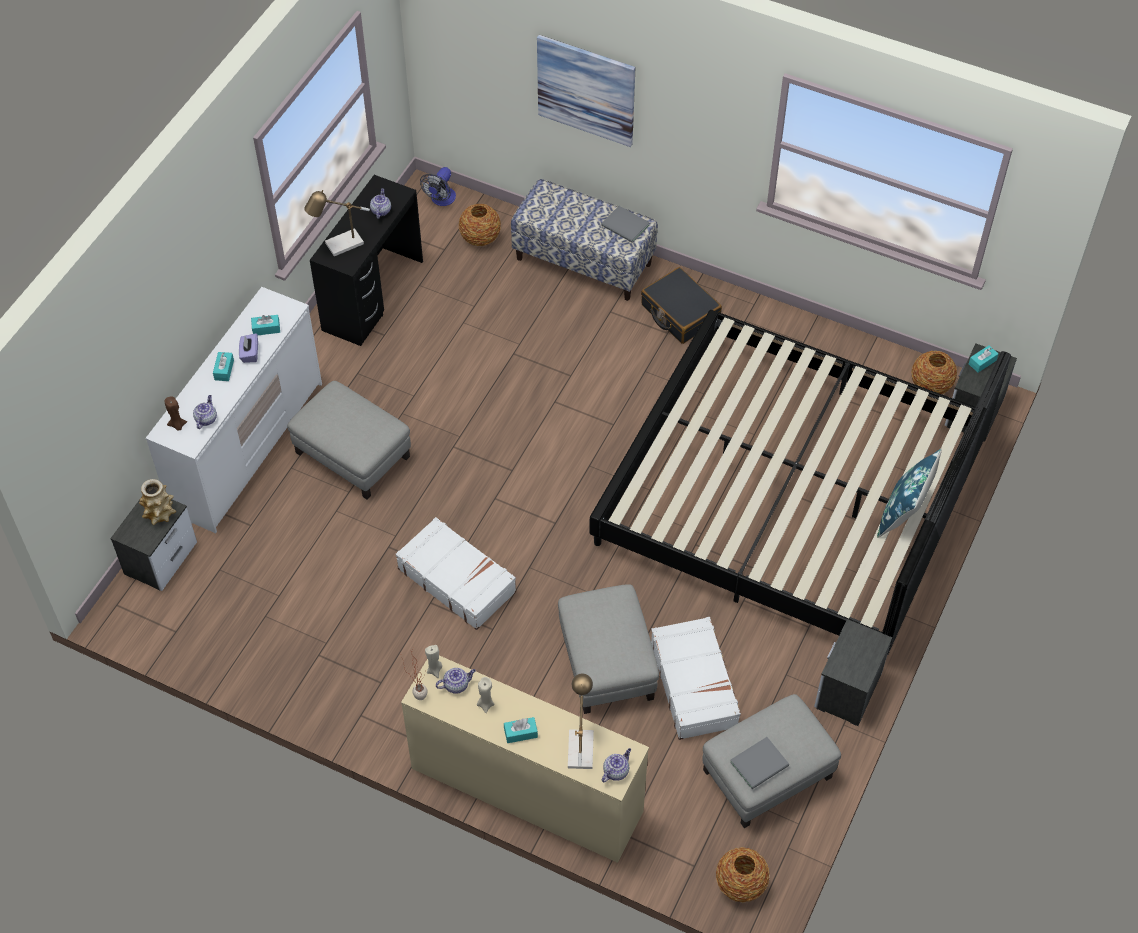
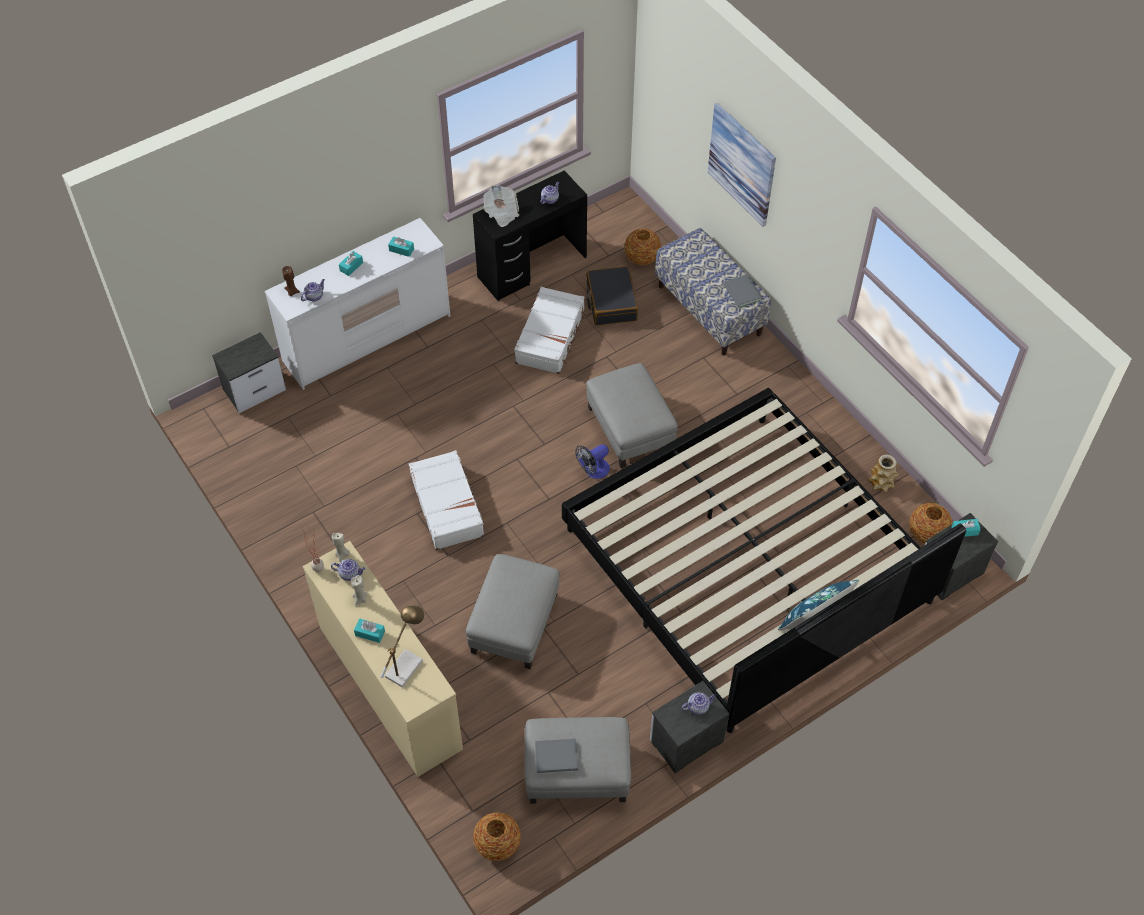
camera: 30 degrees right, 0 degrees up
vase [139,479,176,525] -> vase moved to [867,455,899,493]
purple tissue box [239,333,258,363] -> none
grey ottoman [287,381,411,500] -> grey ottoman moved to [586,363,678,468]
table lamp [304,190,370,256] -> newspaper [483,184,519,227]
fan [420,167,456,206] -> fan moved to [575,444,610,479]
teapot [602,748,631,782] -> teapot moved to [682,692,716,715]
black suitcase [641,267,722,344] -> black suitcase moved to [586,266,638,325]
white suitcase [651,617,741,740] -> white suitcase moved to [514,286,586,374]

